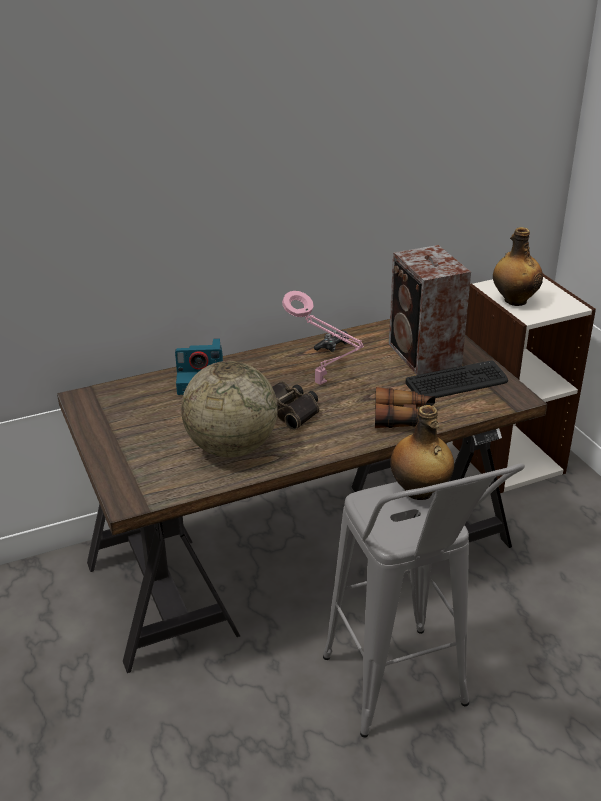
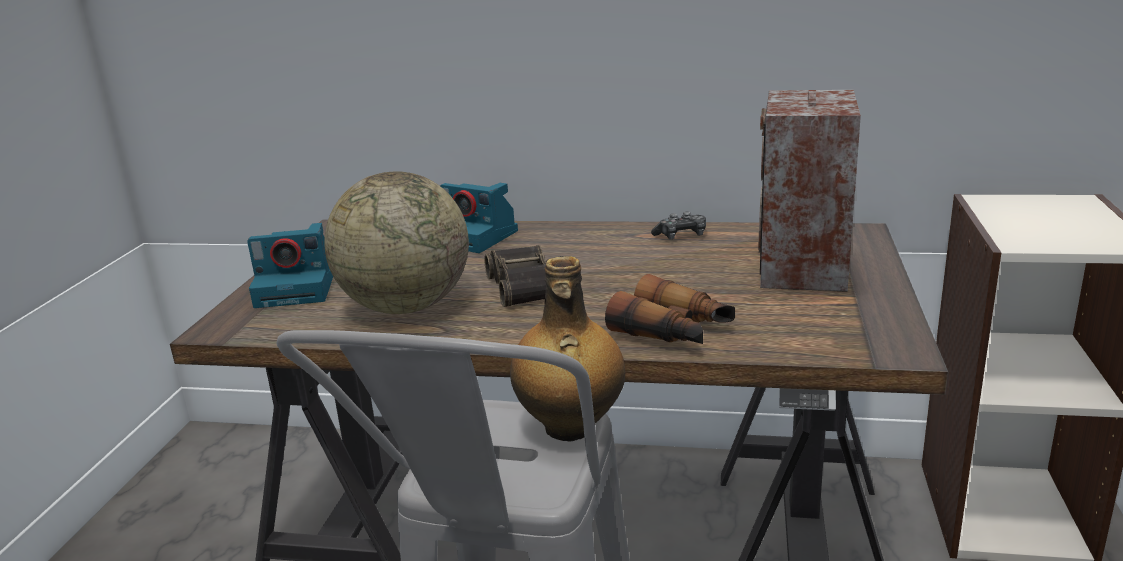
camera: 35 degrees right, 10 degrees down
pink table lamp [282,291,364,385] -> none
keyboard [406,360,508,398] -> none
bottle [493,227,543,306] -> none
none -> camera [247,223,333,308]

